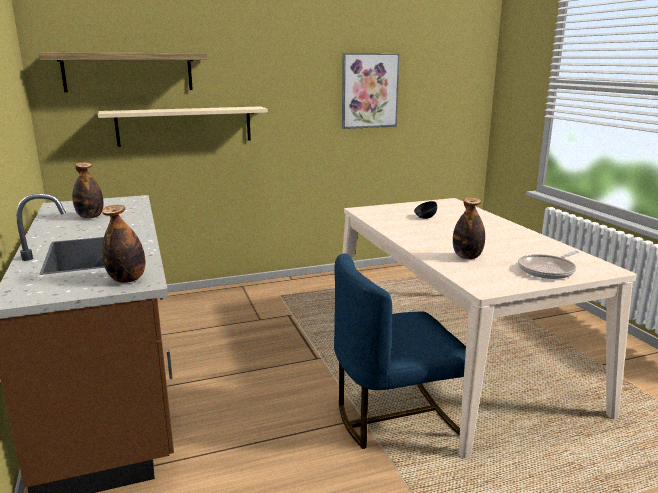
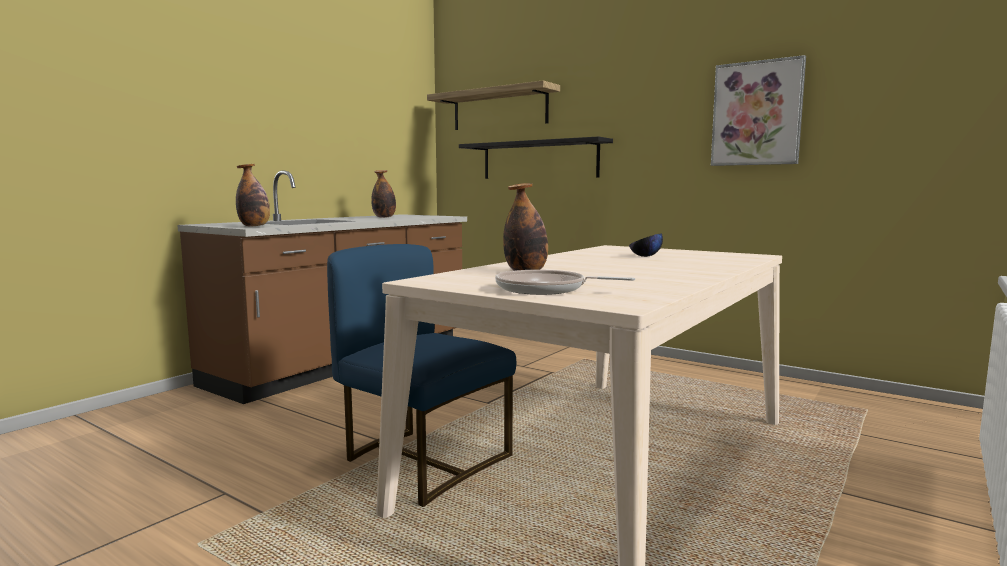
camera: 55 degrees right, 10 degrees down
beige shelf [98,106,268,147] -> black shelf [459,136,613,179]

